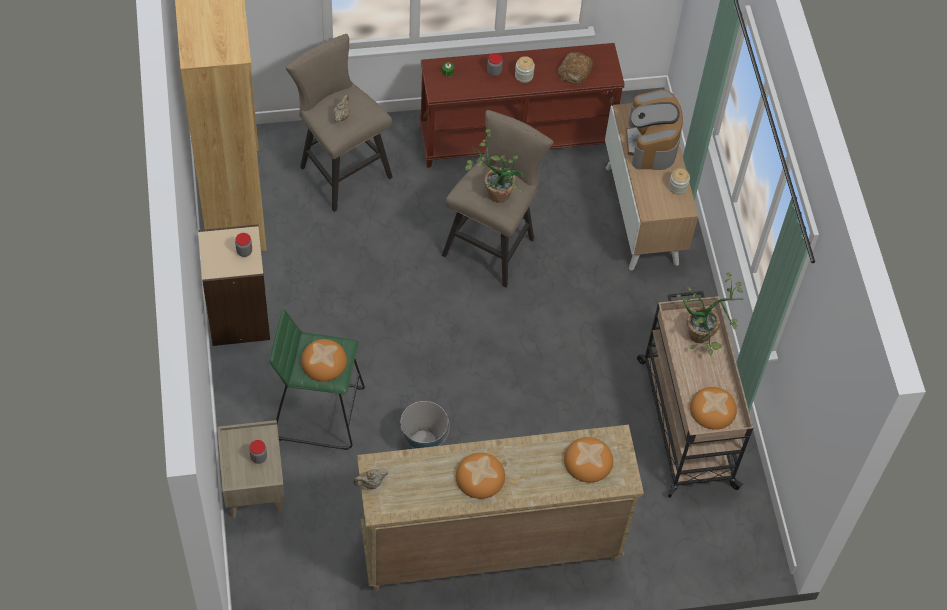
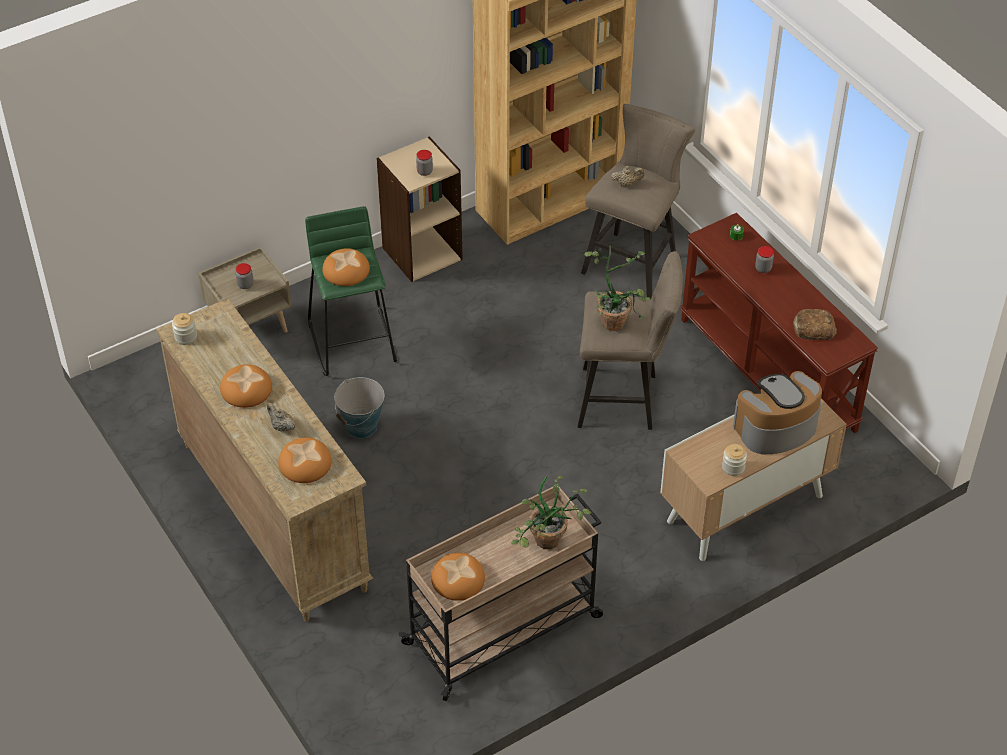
camera: 70 degrees right, 10 degrees down
beige teapot [353,469,388,489] -> beige teapot moved to [267,403,296,432]
jar [515,56,535,83] -> jar moved to [172,313,197,345]

